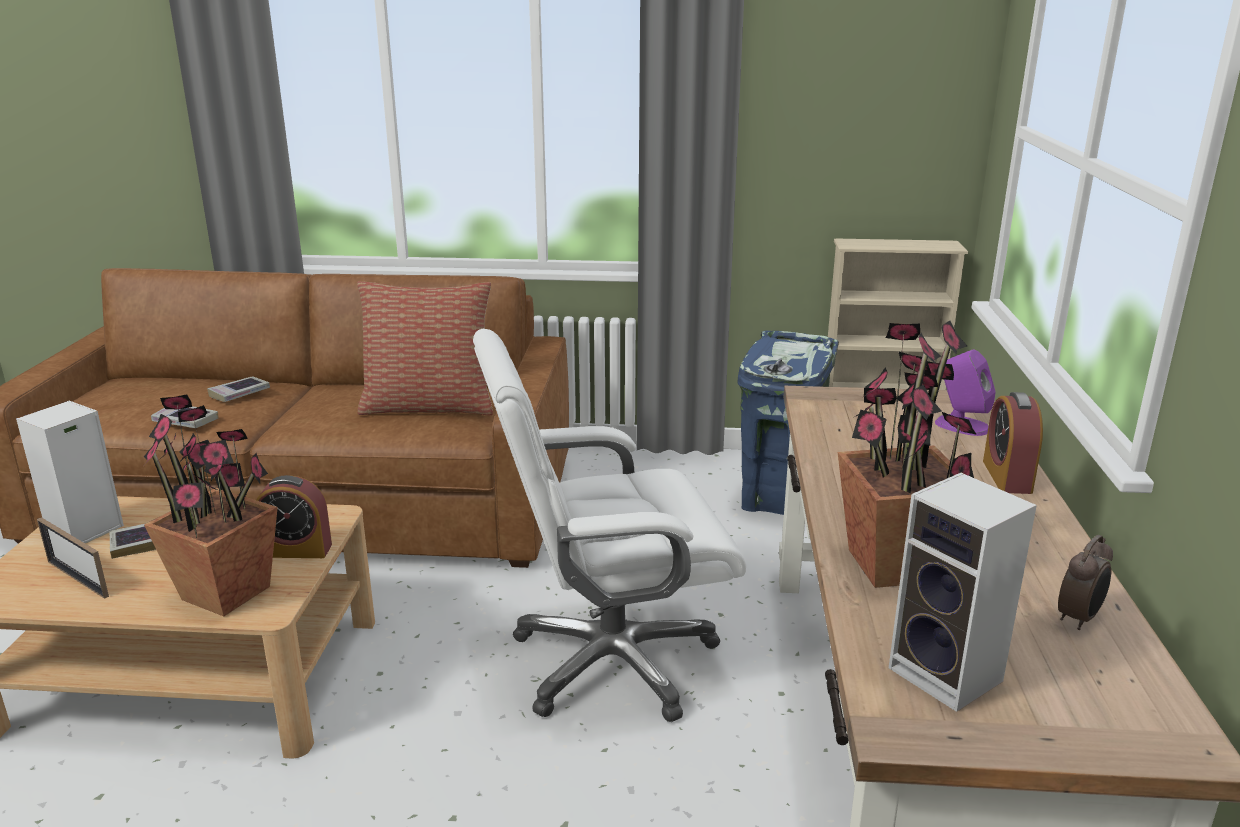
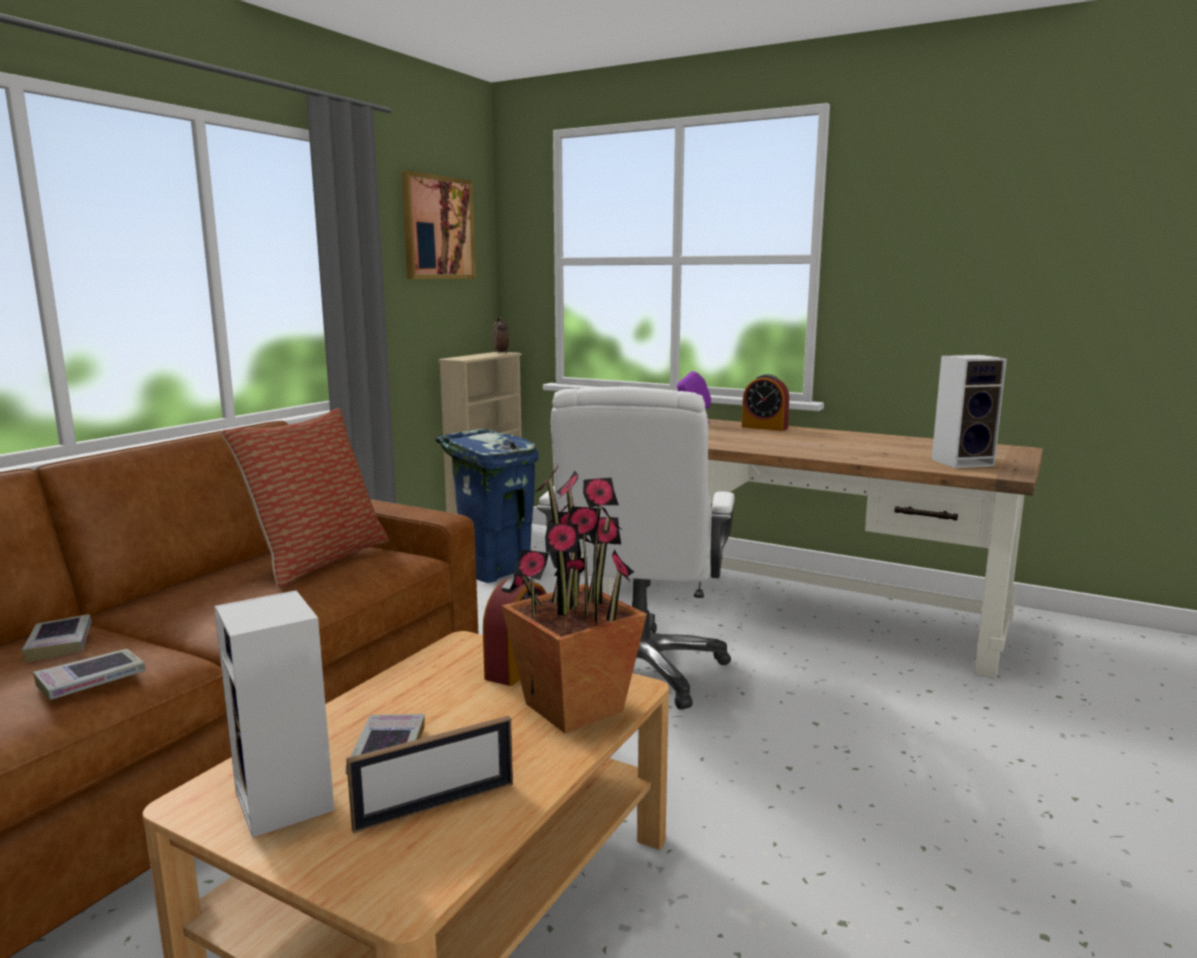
camera: 65 degrees left, 10 degrees down
potted plant [838,321,977,588] -> none
alarm clock [1058,535,1113,630] -> alarm clock moved to [492,317,509,353]
none -> picture [402,171,476,279]

